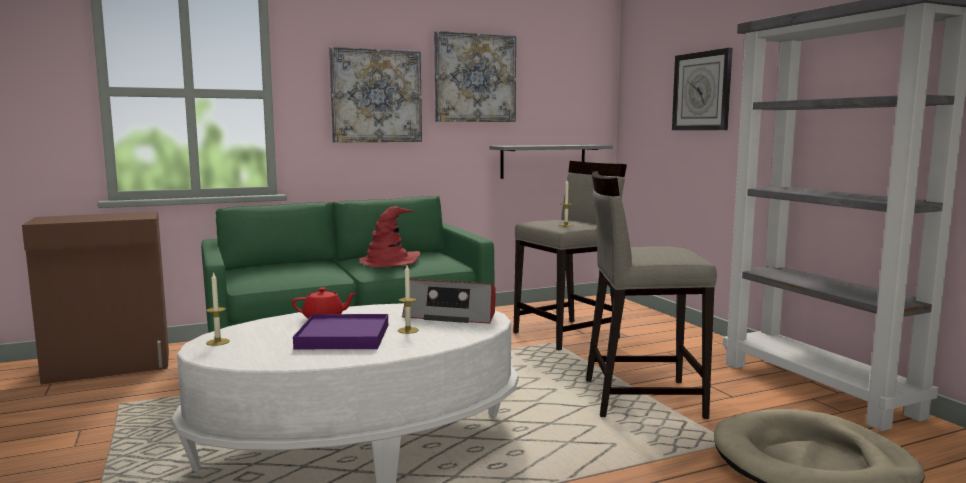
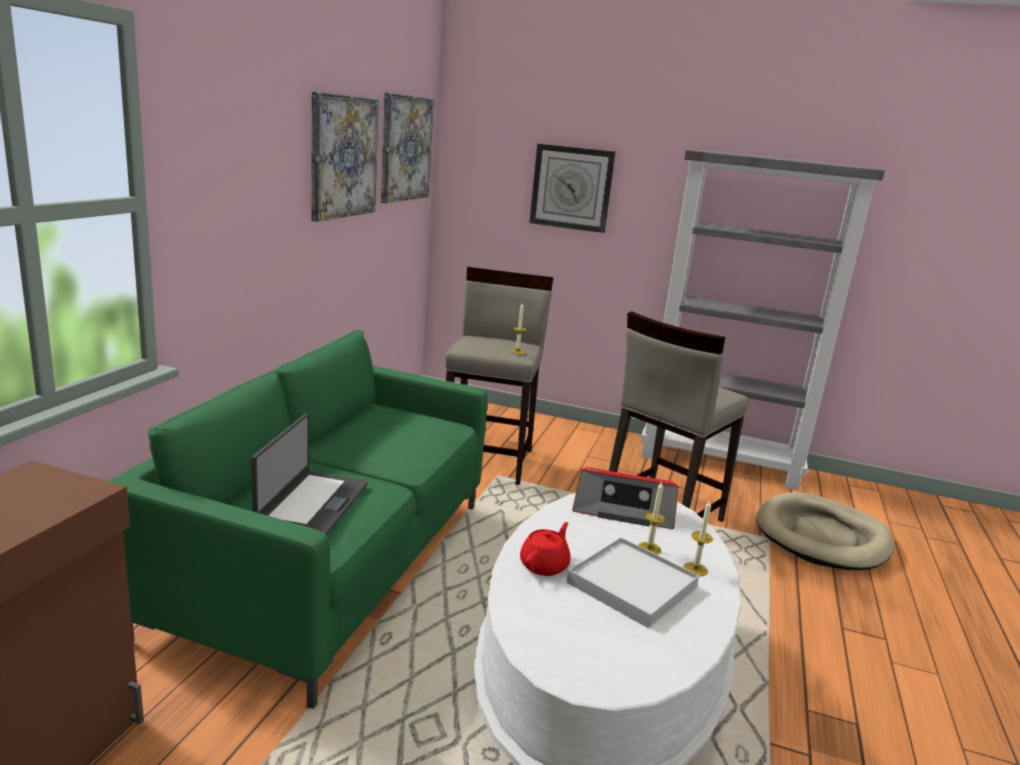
camera: 50 degrees left, 10 degrees up
candle [206,272,230,346] -> candle moved to [683,500,713,577]
purple tray [293,314,388,349] -> white tray [567,537,699,628]
picture [329,47,422,143] -> picture moved to [381,93,434,203]
red hat [359,206,420,267] -> none
radio [402,279,496,324] -> radio turned 45 degrees clockwise [572,467,678,529]
grey shelf [490,145,612,179] -> none
none -> laptop [251,413,368,535]

